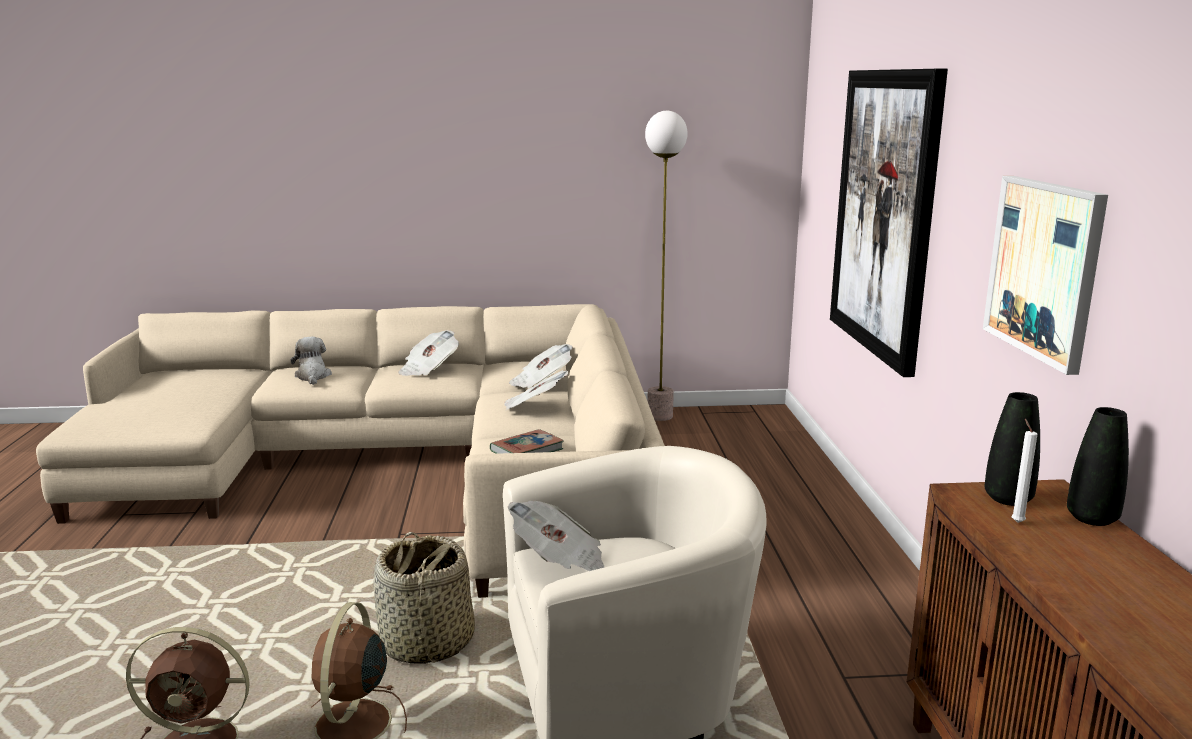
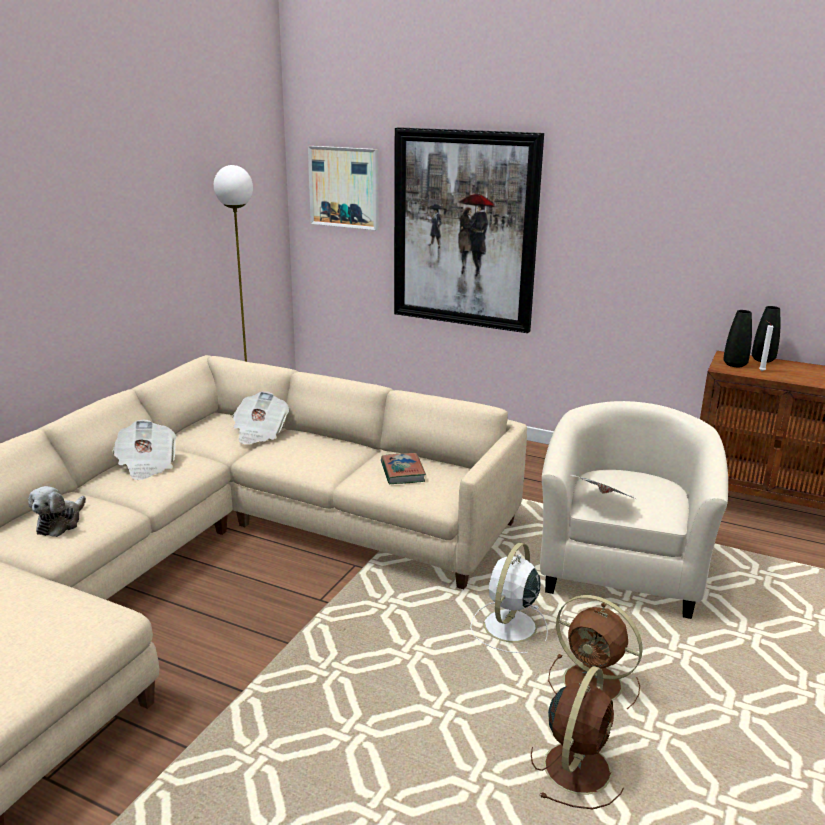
camera: 60 degrees left, 5 degrees up
plush toy [290,337,332,385] -> plush toy turned 90 degrees counterclockwise [28,486,86,537]
basket [373,532,475,664] -> white fan [470,543,548,653]
newspaper [504,370,568,410] -> none
picture [983,176,1108,375] -> picture moved to [308,146,378,230]

